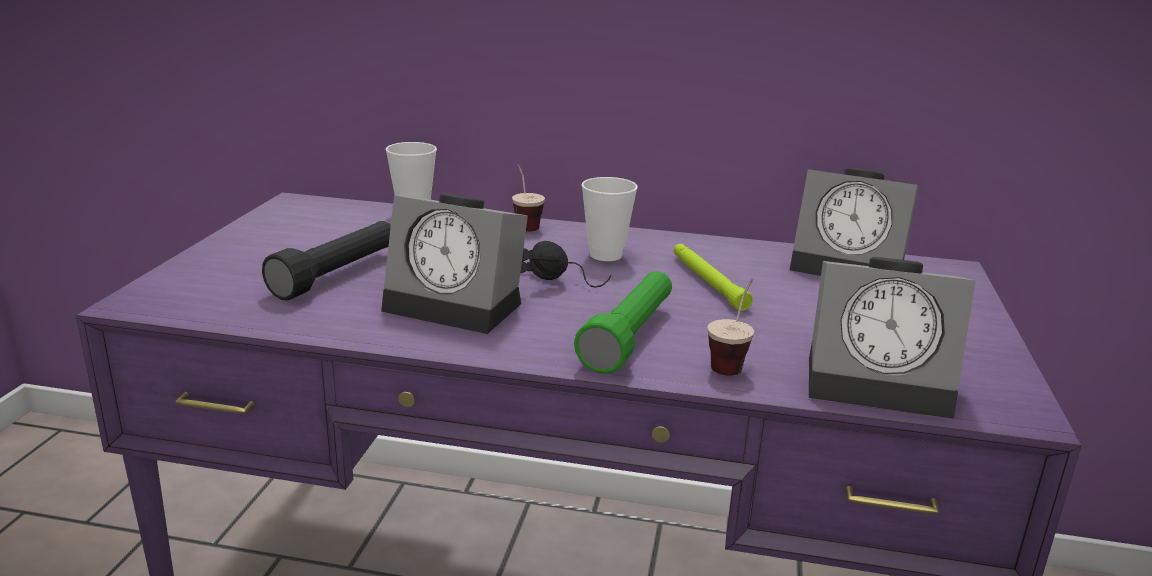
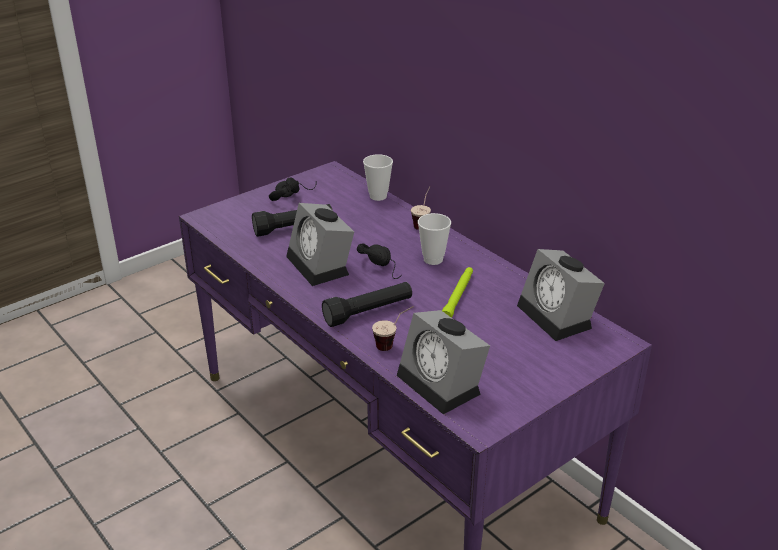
camera: 40 degrees right, 10 degrees up
green flashlight [574,271,672,374] -> black flashlight [322,282,412,327]
none -> black headphones [269,178,316,201]

